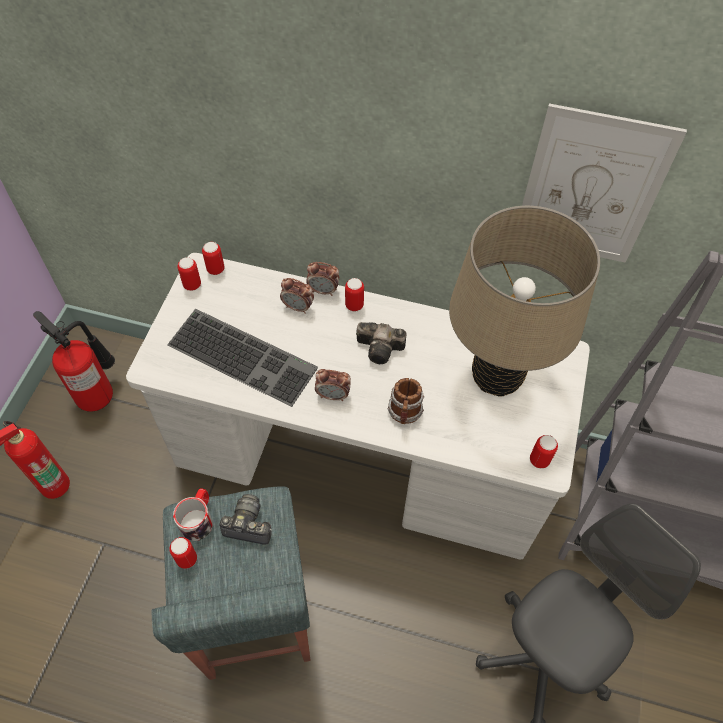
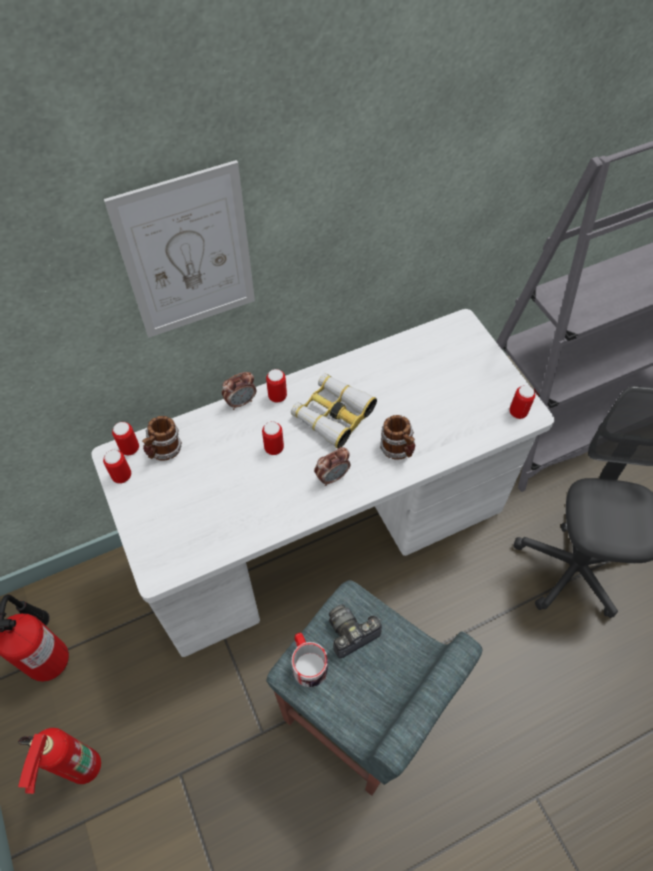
camera: 40 degrees left, 0 degrees up
keyboard [167,309,318,407] -> none
can [169,537,197,569] -> can moved to [262,422,284,455]
alarm clock [280,278,314,314] -> none
camera [356,322,406,364] -> binoculars [291,373,377,449]
beige table lamp [449,206,600,397] -> none
picture [522,103,687,263] -> picture moved to [104,160,255,338]
none -> mug [142,416,182,460]

